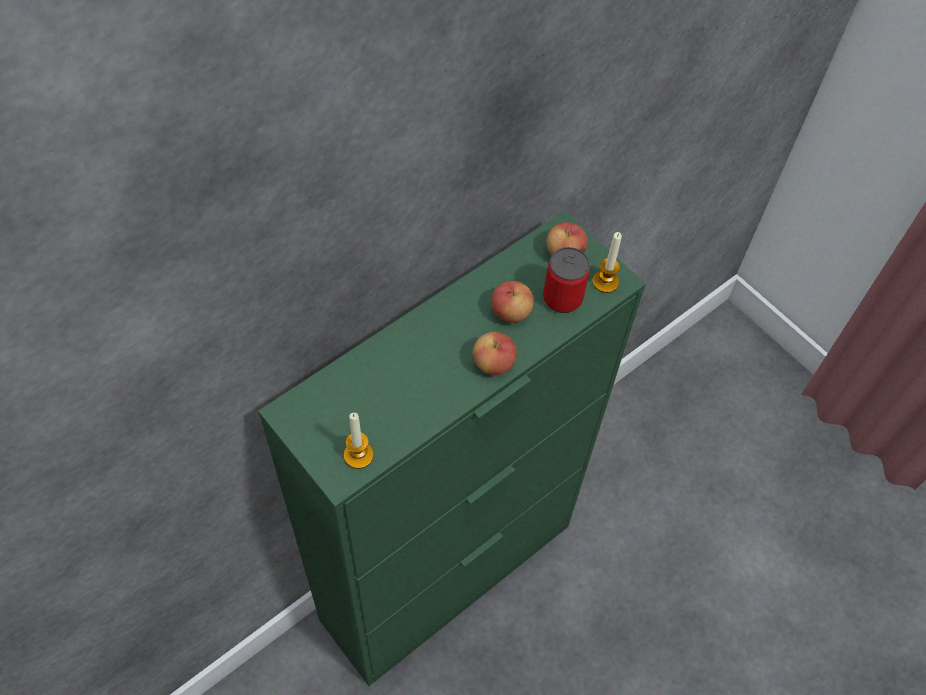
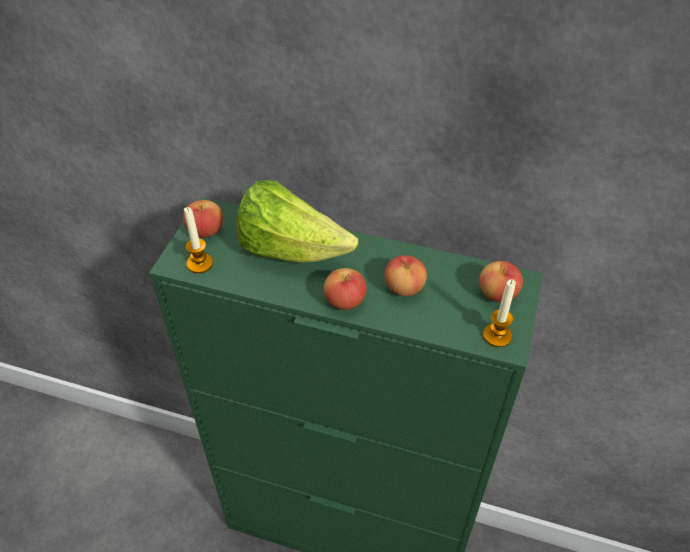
camera: 60 degrees right, 10 degrees down
can [543,247,590,313] -> none
none -> apple [183,200,223,238]
none -> lettuce [236,180,358,263]

